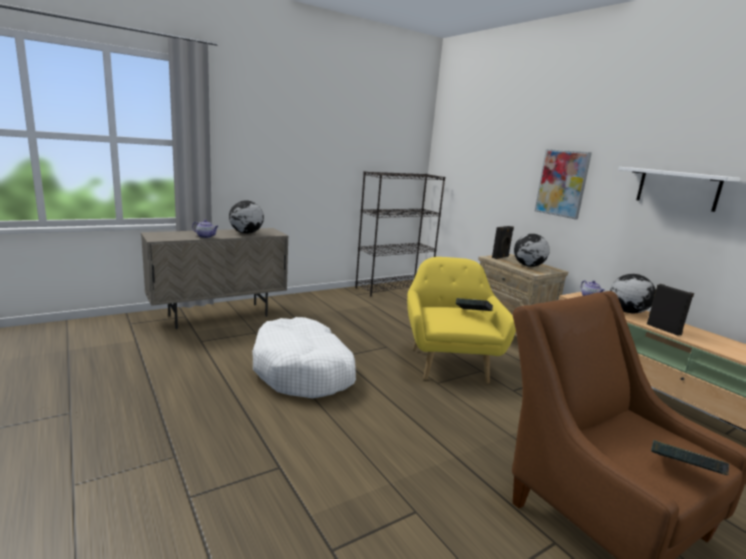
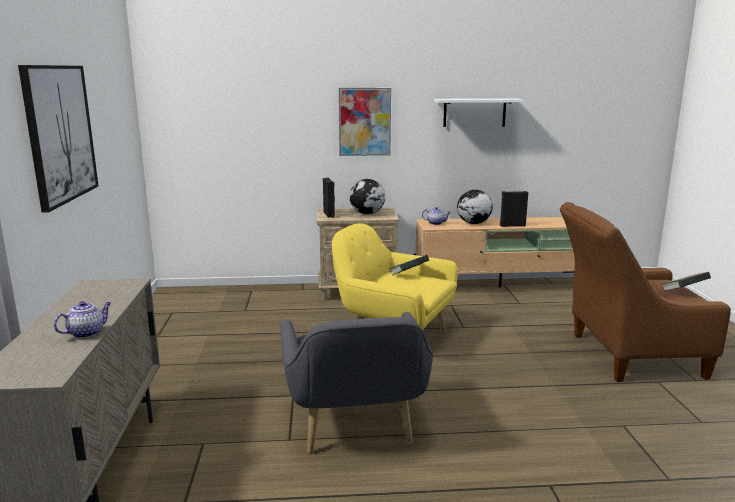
camera: 60 degrees left, 0 degrees up
globe [229,200,264,234] -> none
white dog bed [252,317,356,398] -> grey armchair [280,312,434,454]
black bookcase [355,171,445,297] -> none
none -> picture [18,65,99,213]

